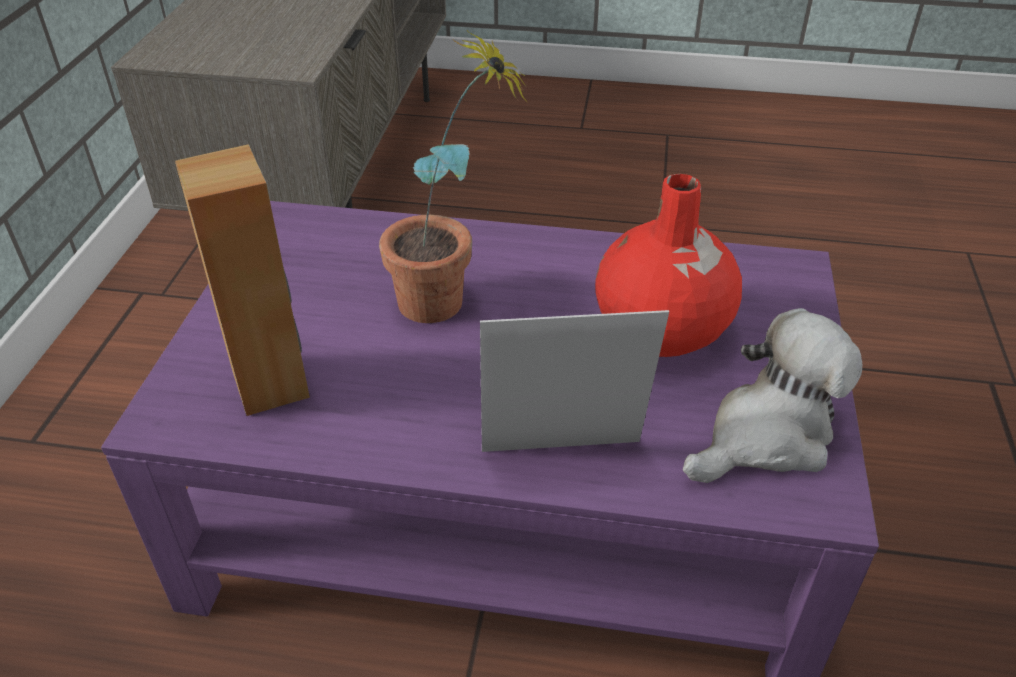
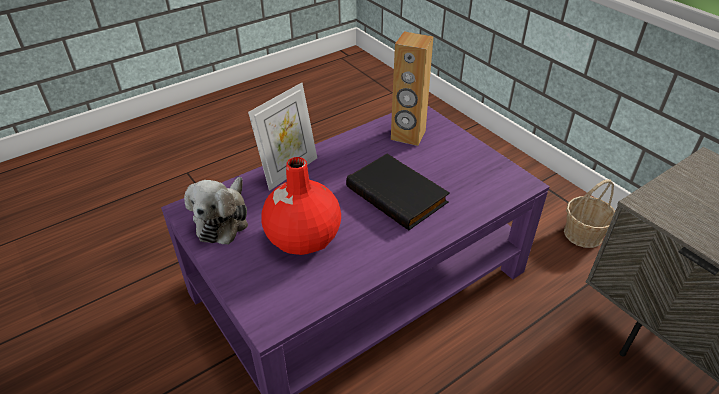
camera: 135 degrees right, 0 degrees up
potted plant [379,30,526,323] -> black book [346,154,450,230]
none -> basket [564,179,615,248]

